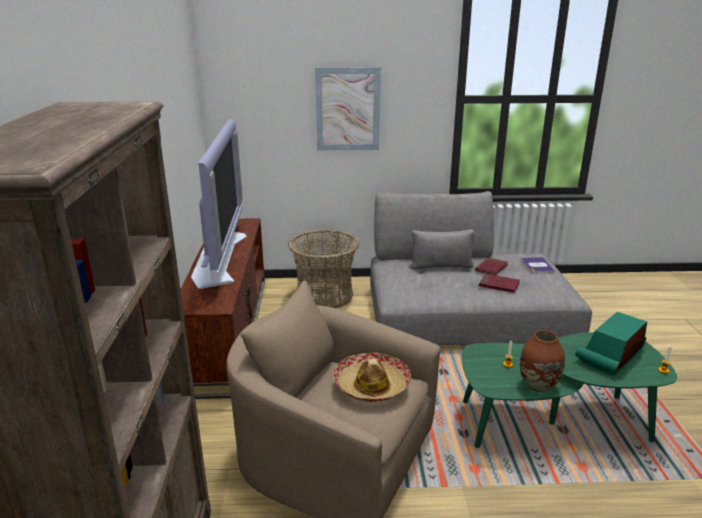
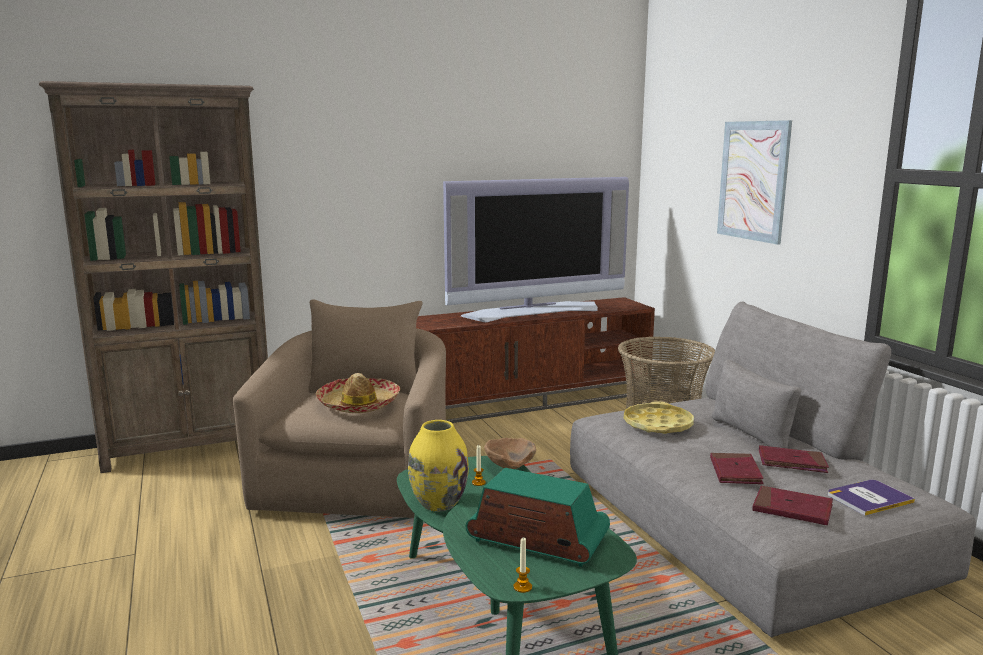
camera: 70 degrees right, 10 degrees down
brown vase [520,330,565,393] -> yellow vase [408,420,469,512]
none -> brown bowl [484,438,536,469]
none -> yellow tray [624,401,694,434]
none -> red book [752,486,833,525]

